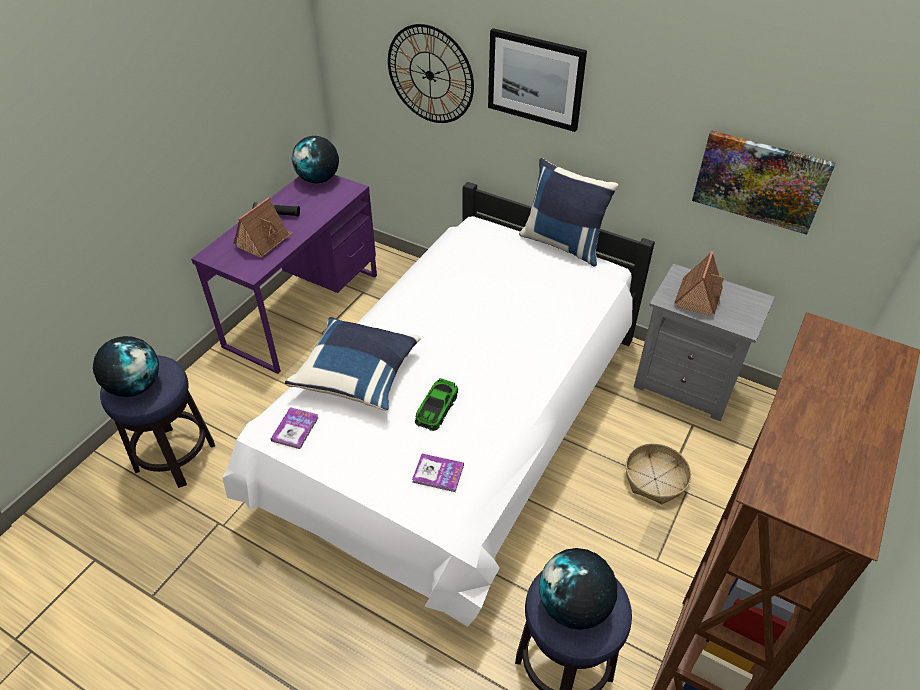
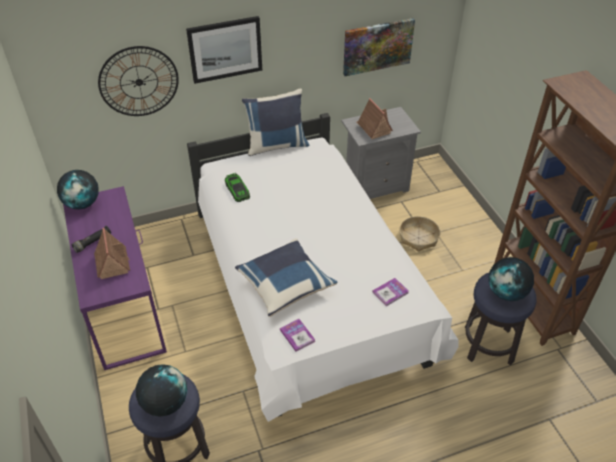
camera: 50 degrees left, 0 degrees up
toy car [415,378,458,431] -> toy car moved to [225,173,250,202]

